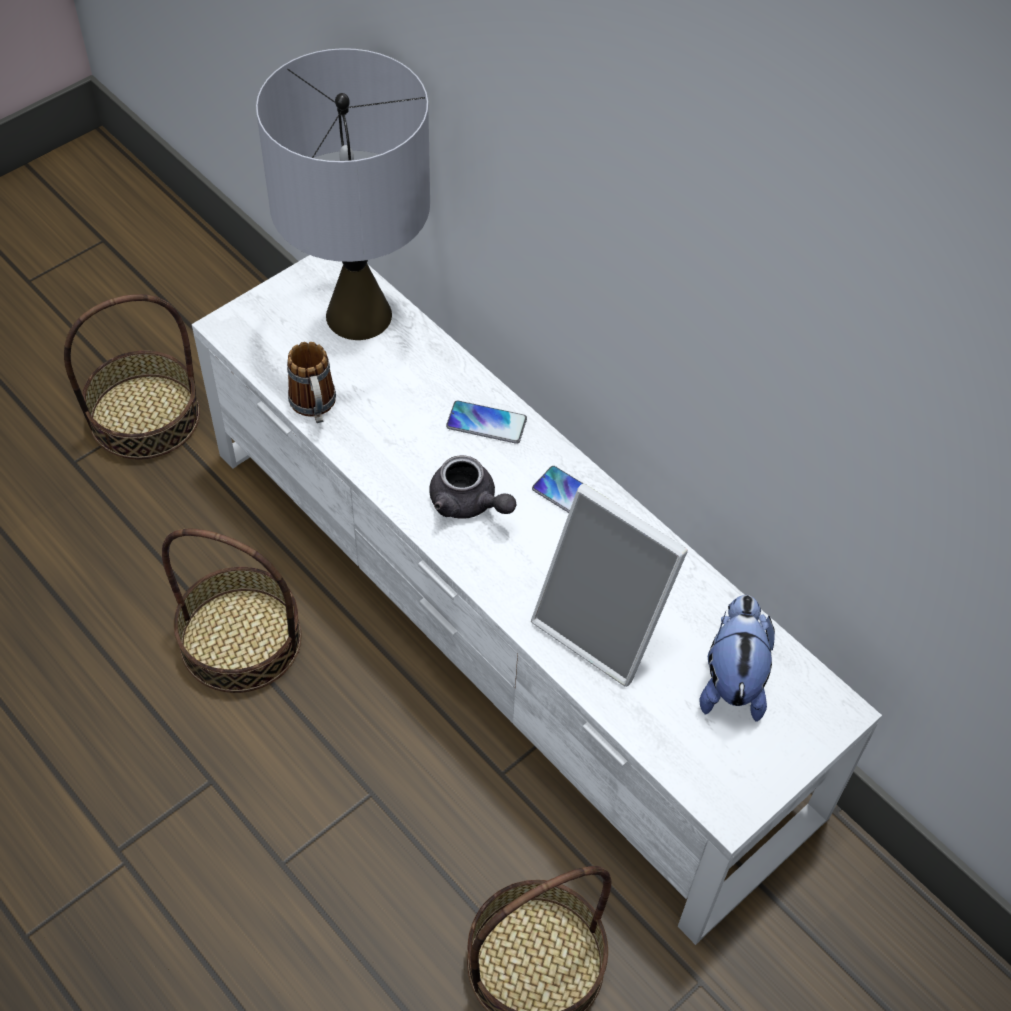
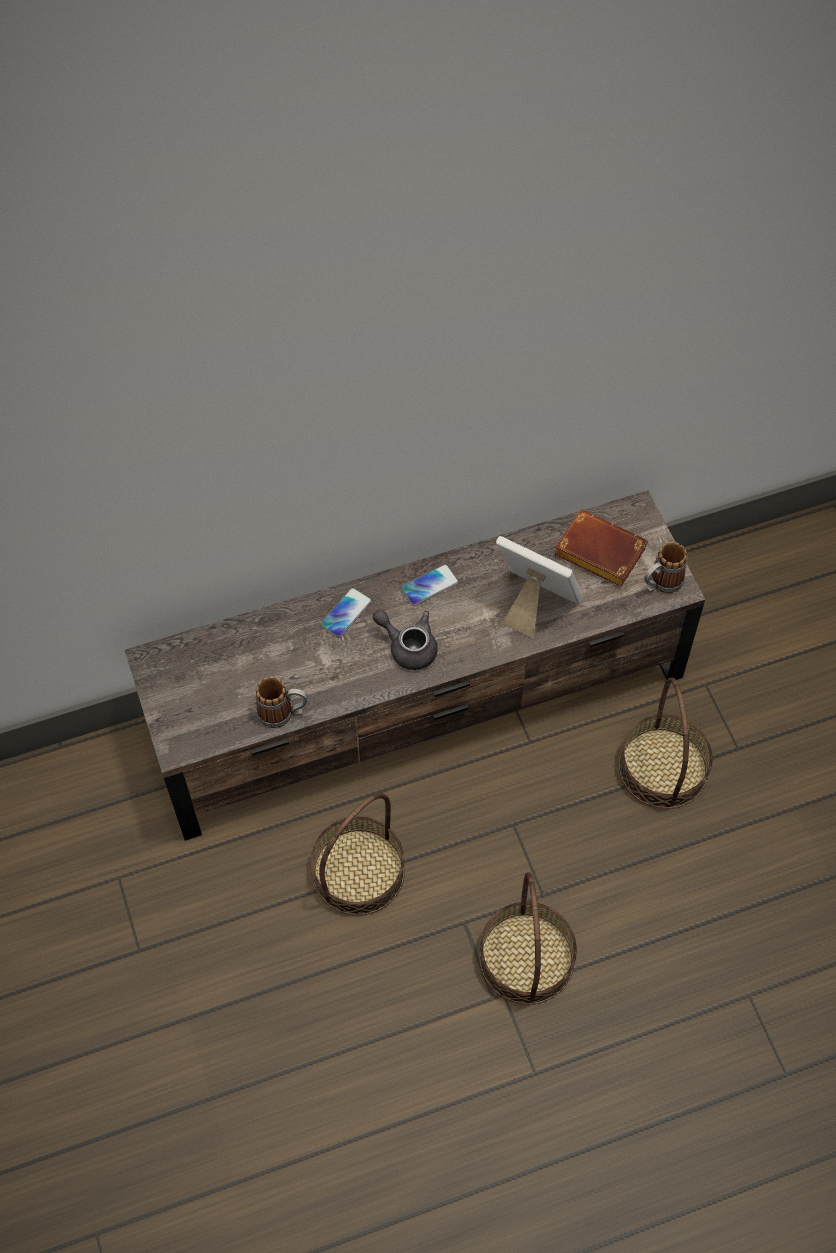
camera: 65 degrees left, 5 degrees up
basket [64,294,200,460] -> basket moved to [479,872,577,1005]
white tv stand [192,255,882,945] -> brown tv stand [125,490,705,841]
grey table lamp [256,48,430,340] -> none
grey teapot [429,455,516,519] -> grey teapot turned 120 degrees counterclockwise [373,610,438,670]
picture frame [531,484,688,687] -> picture frame turned 120 degrees counterclockwise [496,536,583,639]
plush toy [700,595,775,722] -> brown book [554,509,648,587]
none -> mug [644,542,687,593]

